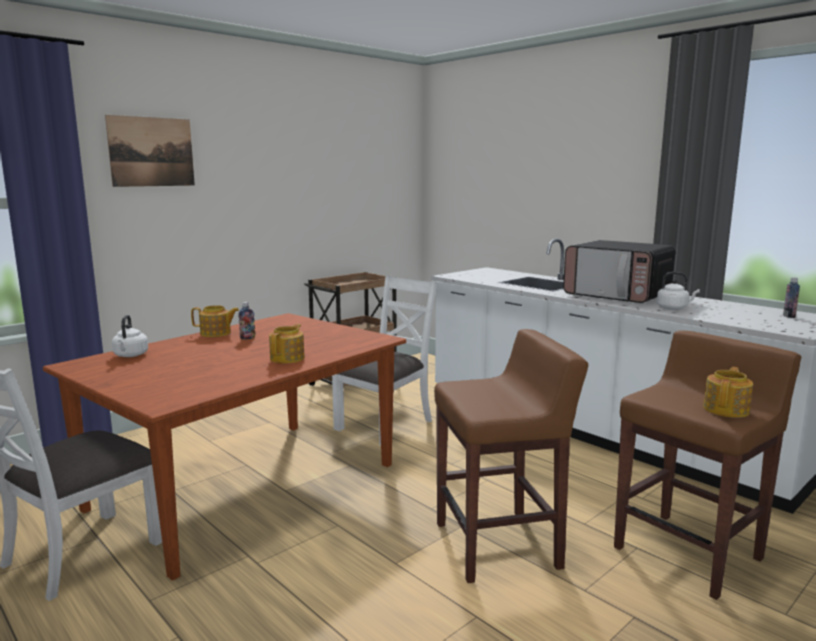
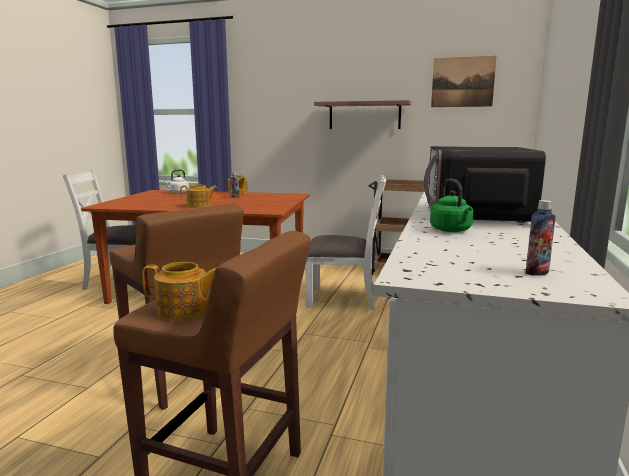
camera: 60 degrees right, 0 degrees up
picture [105,115,195,187] -> picture moved to [431,56,497,107]
white kettle [657,272,700,310] -> green kettle [430,179,474,232]
none -> shelf [314,100,412,129]

